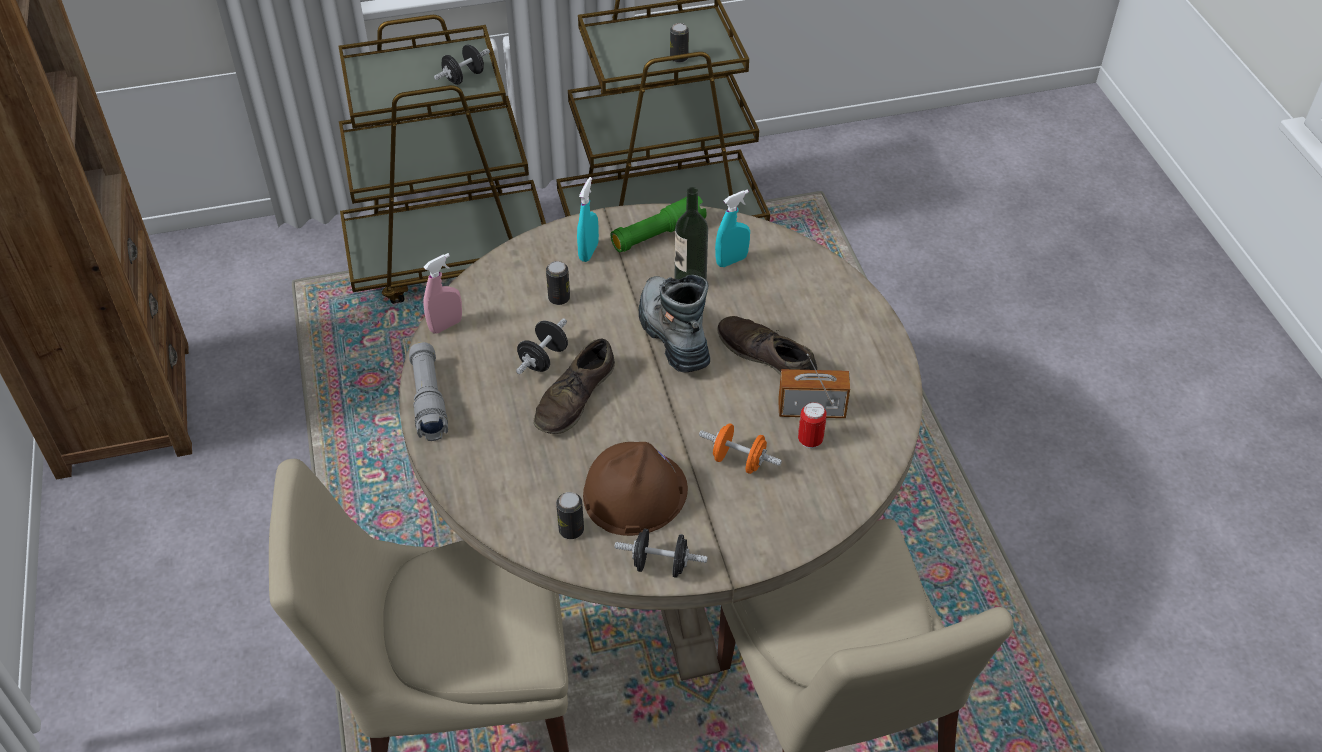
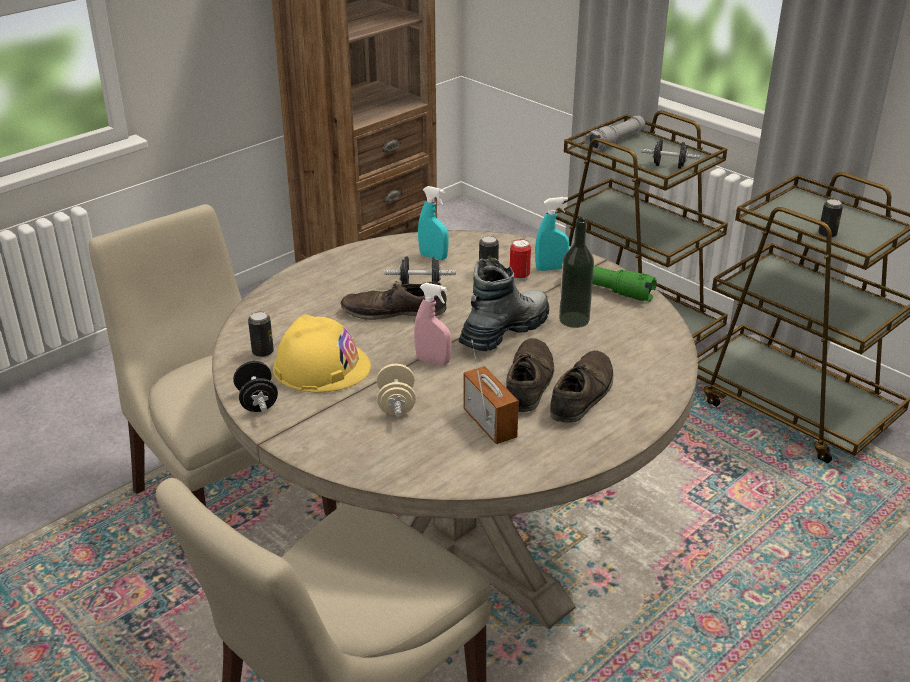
camera: 60 degrees right, 15 degrees down
grey flashlight [409,342,448,441] -> grey flashlight moved to [585,116,645,151]
pink spray bottle [423,253,462,333] -> pink spray bottle moved to [414,283,452,365]
brown hard hat [583,442,688,536] -> yellow hard hat [273,314,371,392]
orange dumbbell [699,423,782,474] -> beige dumbbell [376,364,416,417]
turquoise spray bottle [715,190,750,267] -> turquoise spray bottle moved to [418,186,449,260]
can [798,402,827,448] -> can moved to [510,239,531,281]
none -> brown shoe [550,350,613,423]

